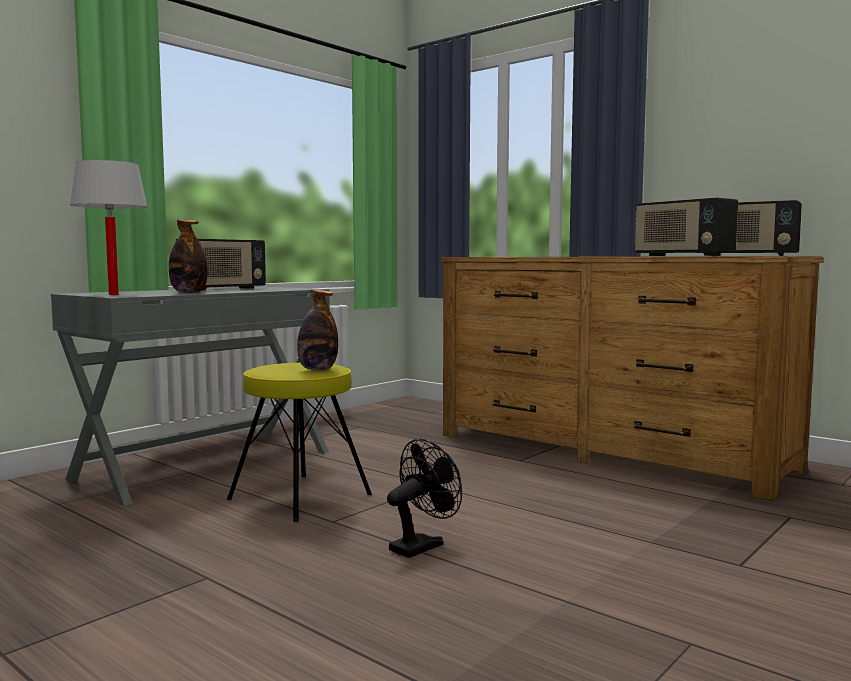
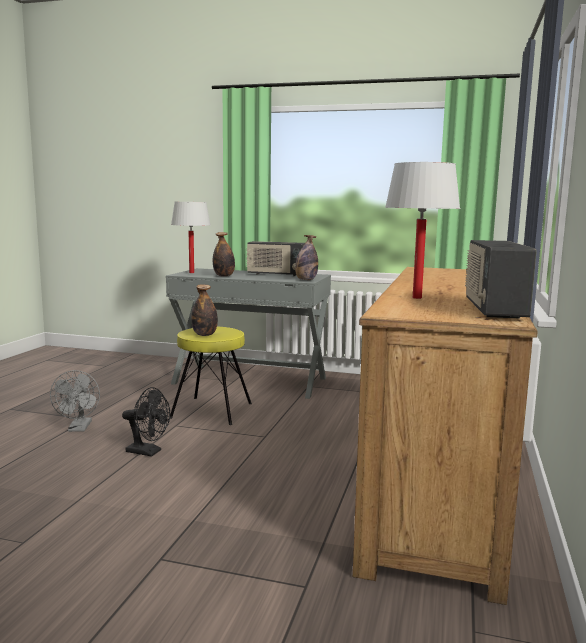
camera: 65 degrees right, 5 degrees up
radio [634,198,738,256] -> white table lamp [385,162,460,299]
none -> grey fan [50,370,100,432]
none -> bottle [295,235,318,280]

